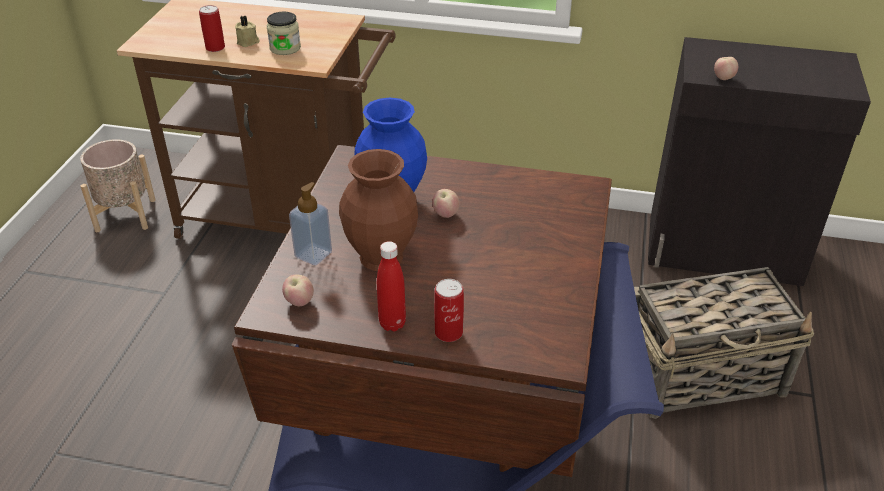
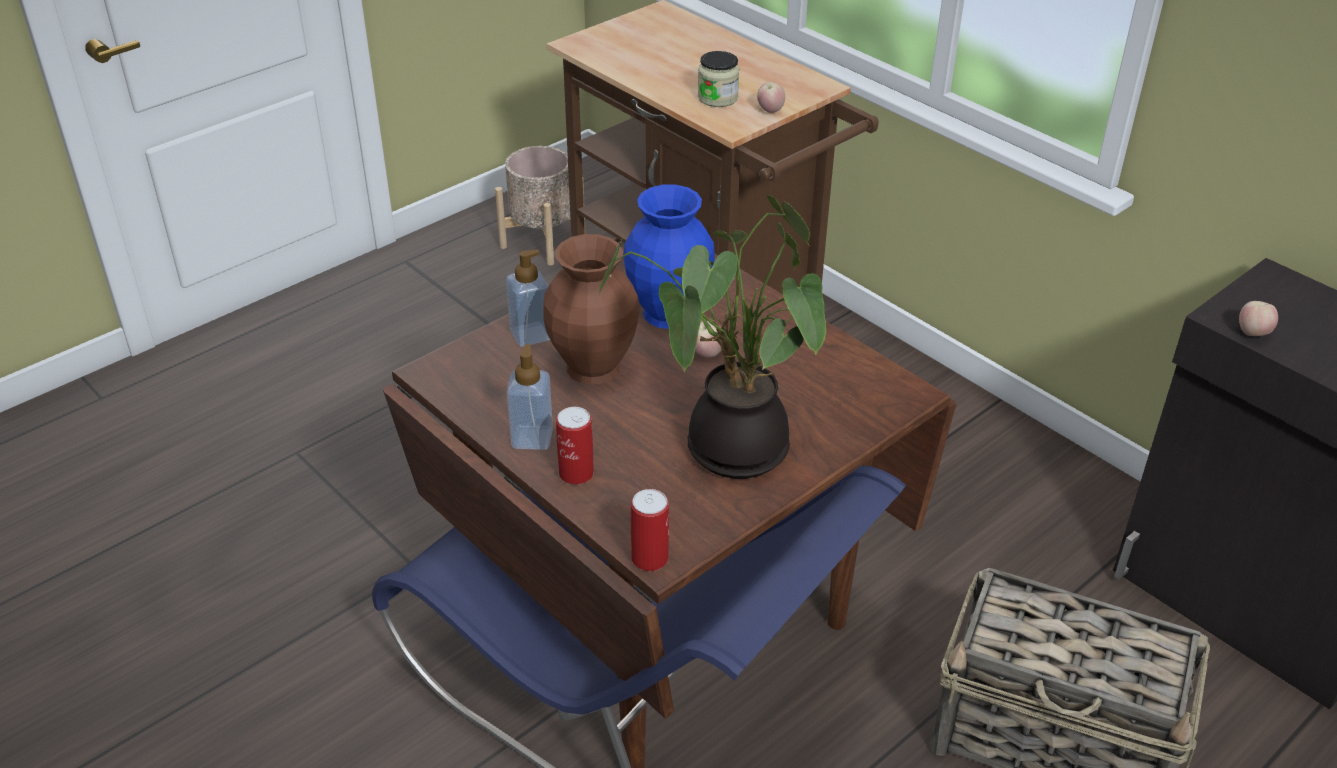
camera: 35 degrees right, 0 degrees up
can [199,5,225,52] -> can moved to [631,489,669,571]
beige candle [235,15,260,47] -> none
apple [282,275,314,306] -> apple moved to [757,82,785,113]
red bottle [377,241,406,332] -> soap dispenser [507,344,553,450]
none -> potted plant [598,195,826,479]

